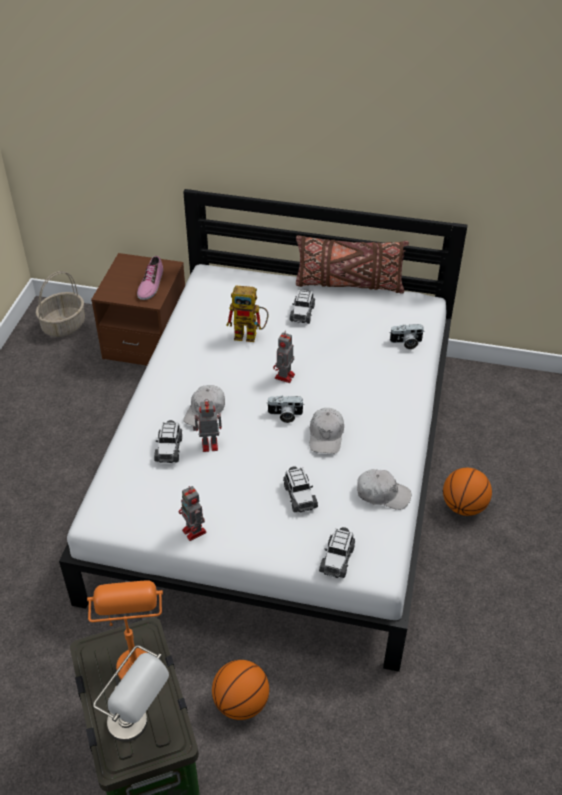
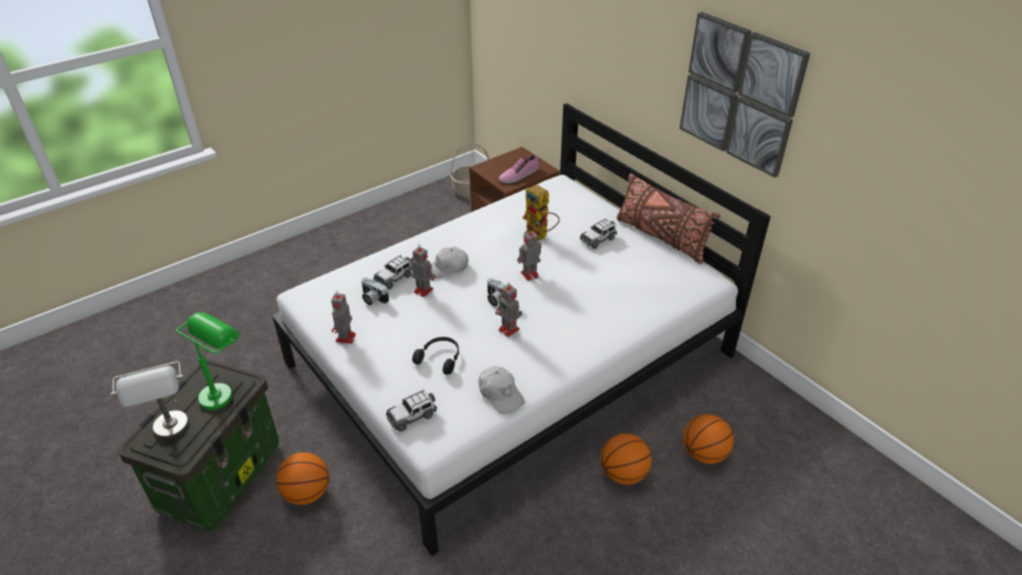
camera: 40 degrees right, 5 degrees down
orange table lamp [87,581,163,680] -> green table lamp [176,312,240,410]
toy car [283,466,318,513] -> black headphones [412,337,459,375]
white cap [310,408,344,454] -> toy robot [495,283,522,337]
camera [390,324,424,349] -> camera moved to [361,277,389,305]
none -> picture [680,12,810,178]
none -> basketball [683,414,734,464]

